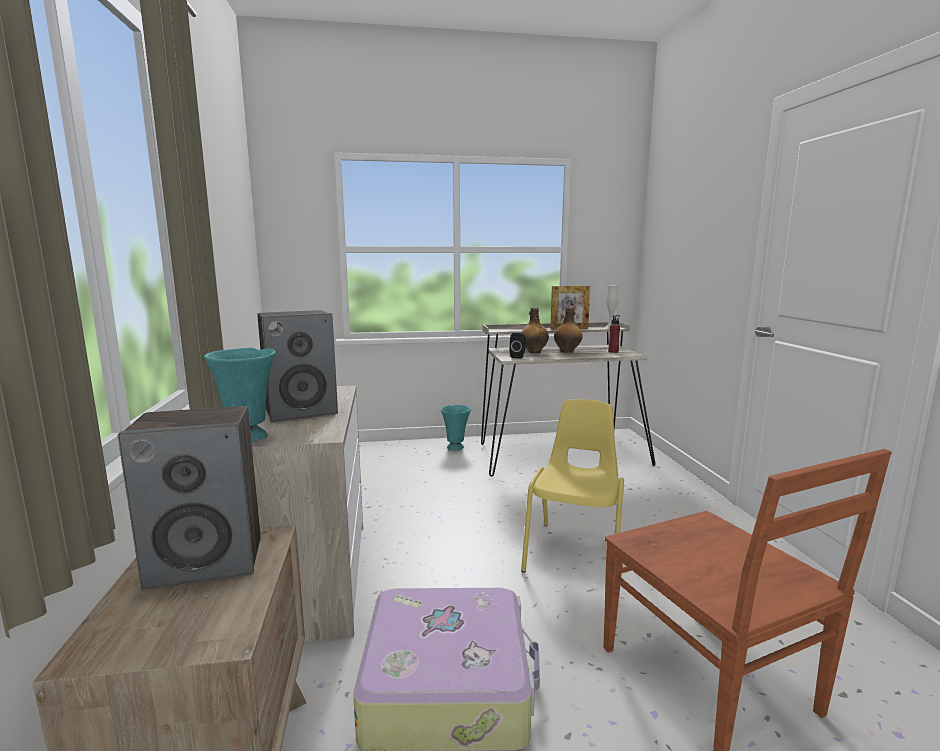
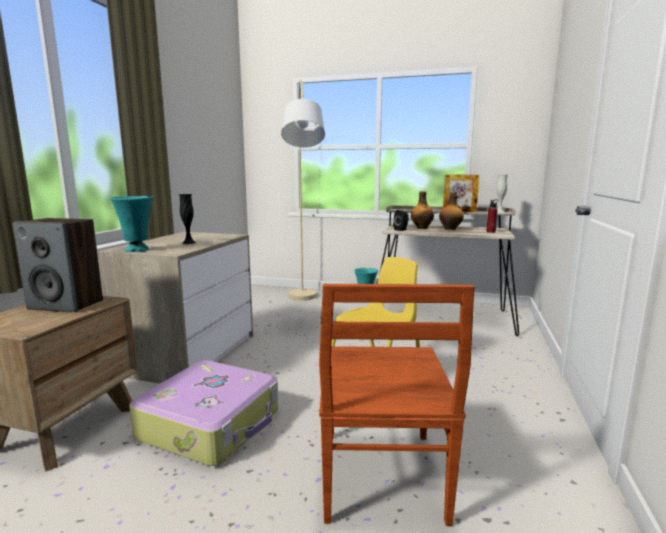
camera: 25 degrees right, 0 degrees up
speaker [257,310,338,422] -> black vase [179,194,196,244]
none -> beige floor lamp [281,79,325,301]

